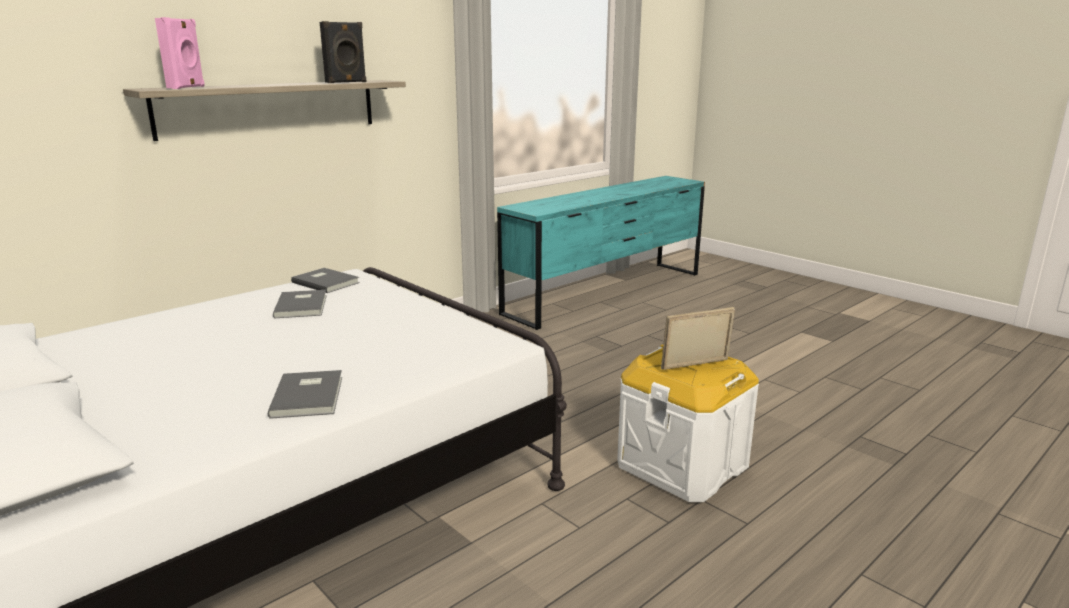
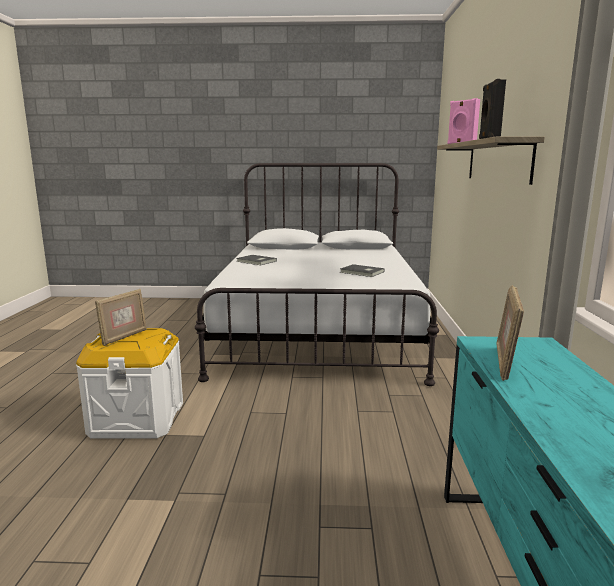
camera: 135 degrees right, 5 degrees down
grey book [291,268,360,293] -> none
none -> picture frame [496,285,524,381]

